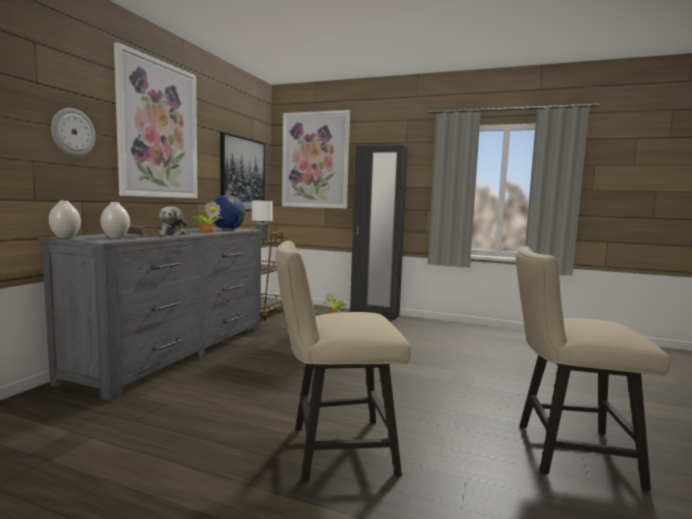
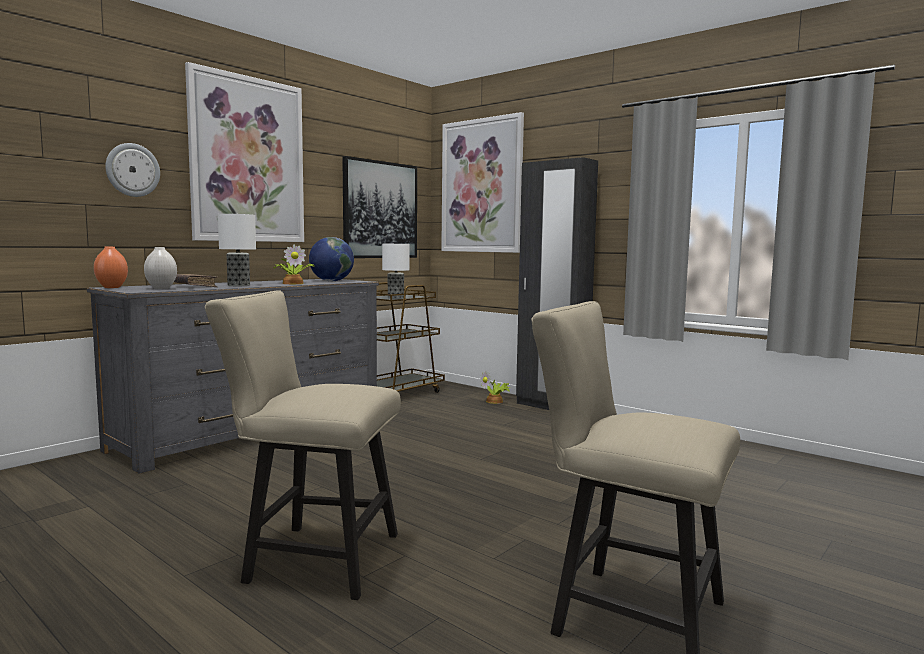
camera: 20 degrees right, 0 degrees up
white vase [49,201,81,238] -> orange vase [94,247,128,288]
plush toy [159,206,187,235] -> table lamp [218,214,256,286]

